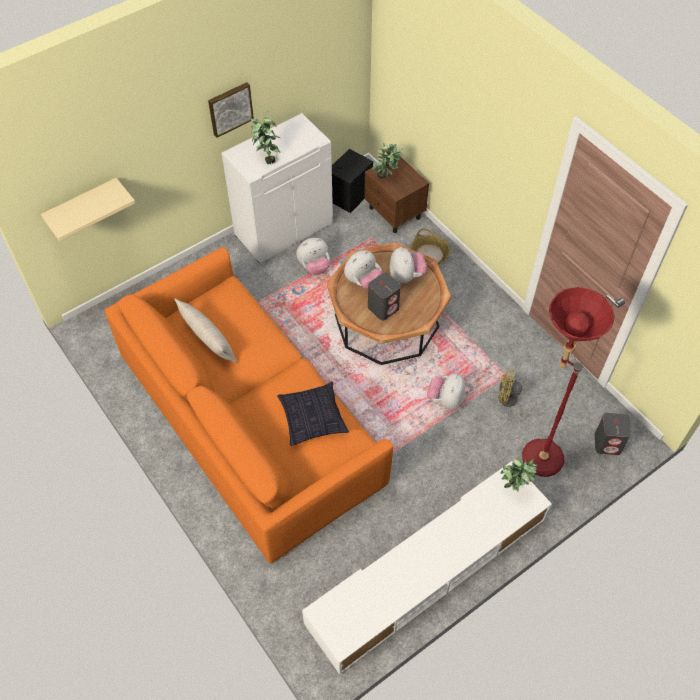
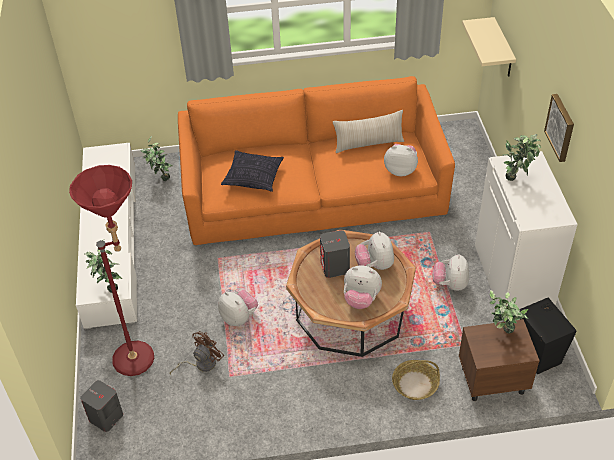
camera: 120 degrees right, 10 degrees down
yellow fan [498,369,539,420] -> brown fan [170,331,224,374]
none -> potted plant [141,136,173,181]
none -> plush toy [384,144,418,176]

